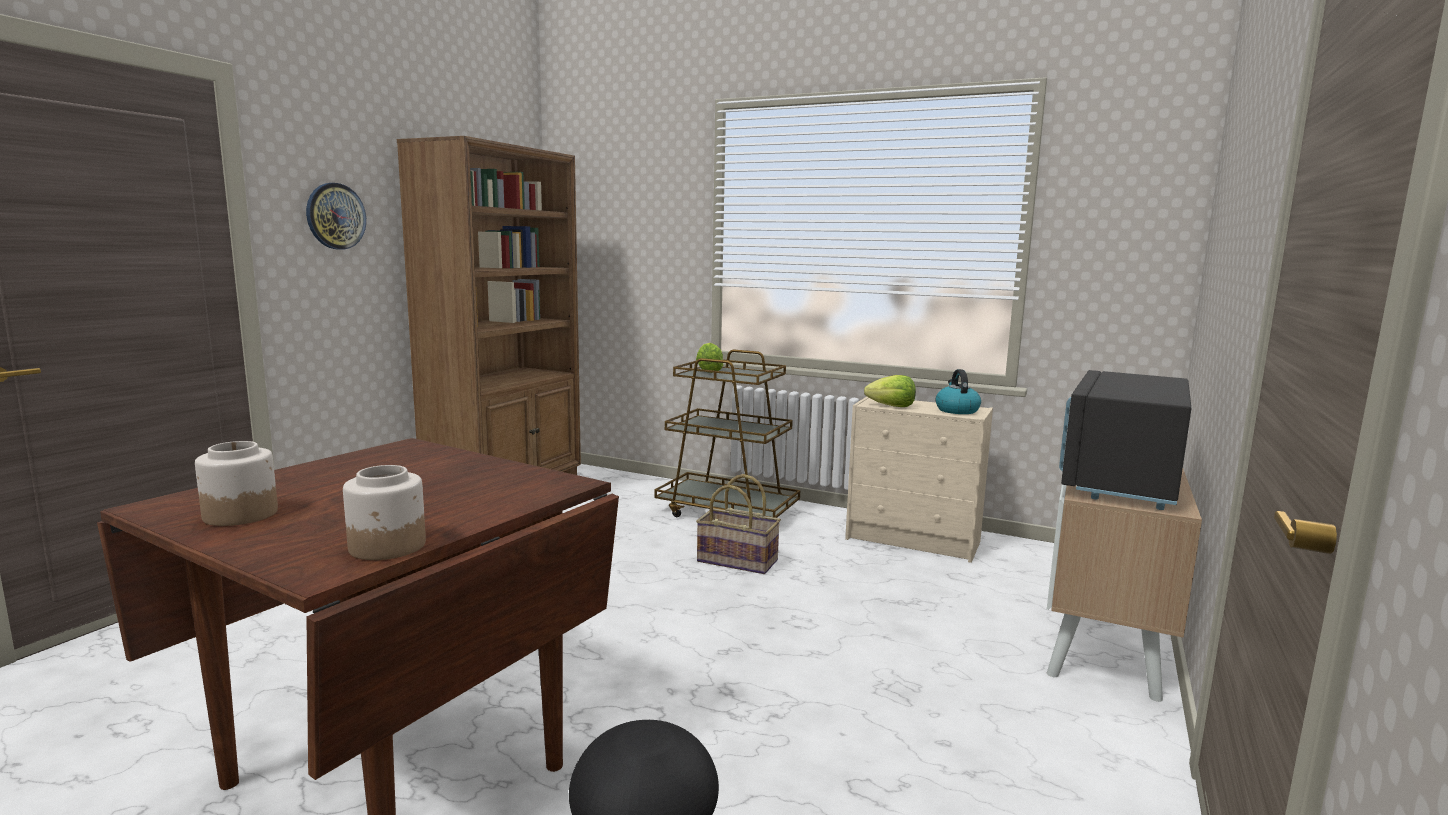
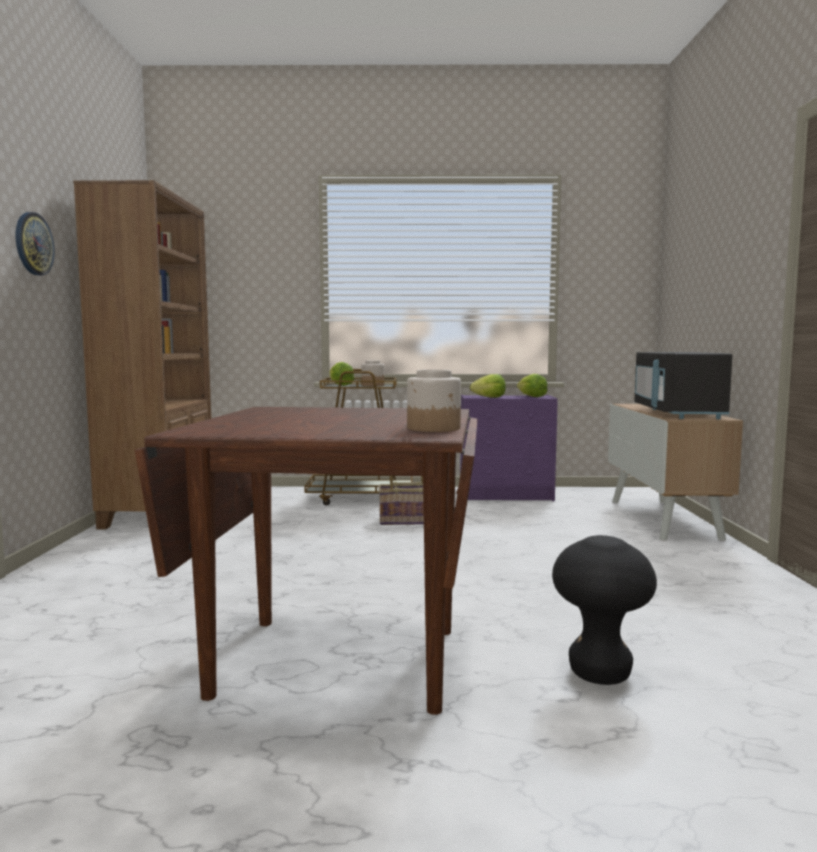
camera: 25 degrees left, 5 degrees down
jar [195,441,278,526] -> jar moved to [361,361,384,386]
beige dresser [845,397,993,563] -> purple dresser [460,395,558,501]
kettle [936,369,981,414] -> lettuce [517,374,547,397]

